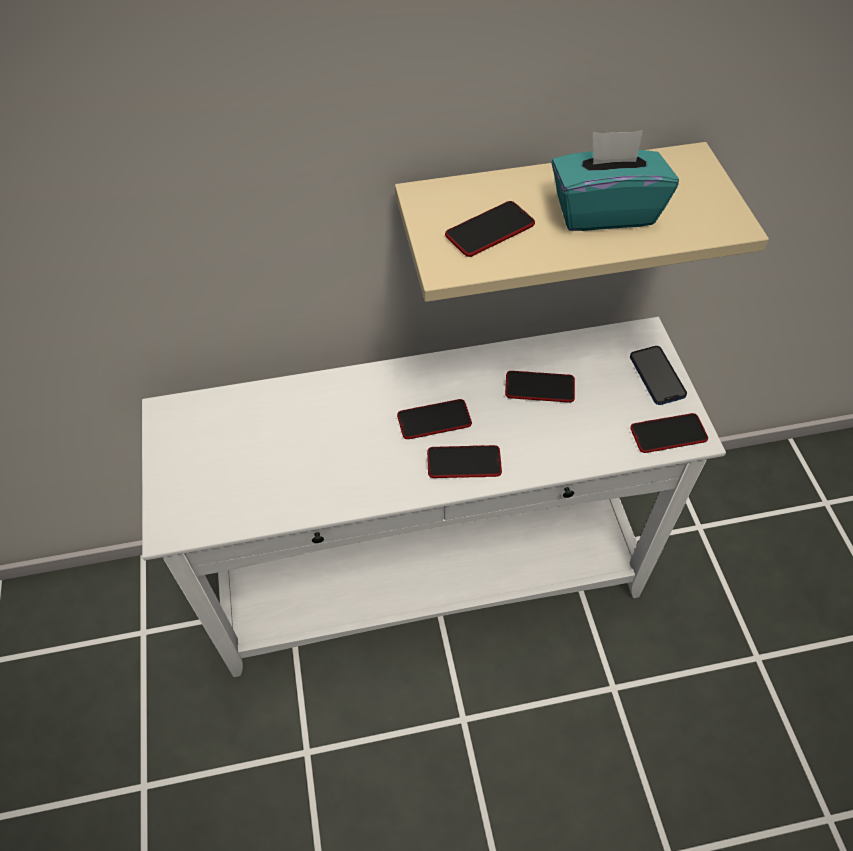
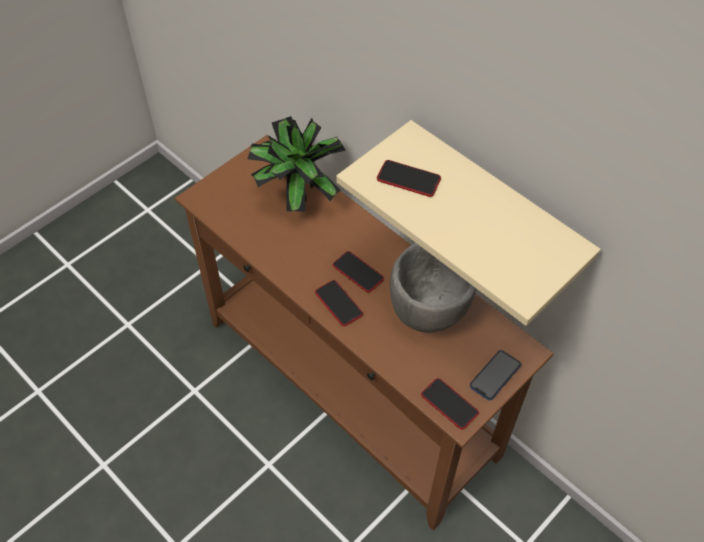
camera: 55 degrees right, 0 degrees up
white console table [142,317,726,677] -> brown console table [175,135,553,530]
phone [505,371,575,403] -> grey bowl [390,243,476,333]
turquoise tissue box [552,130,679,231] -> none
none -> potted plant [248,116,346,212]

